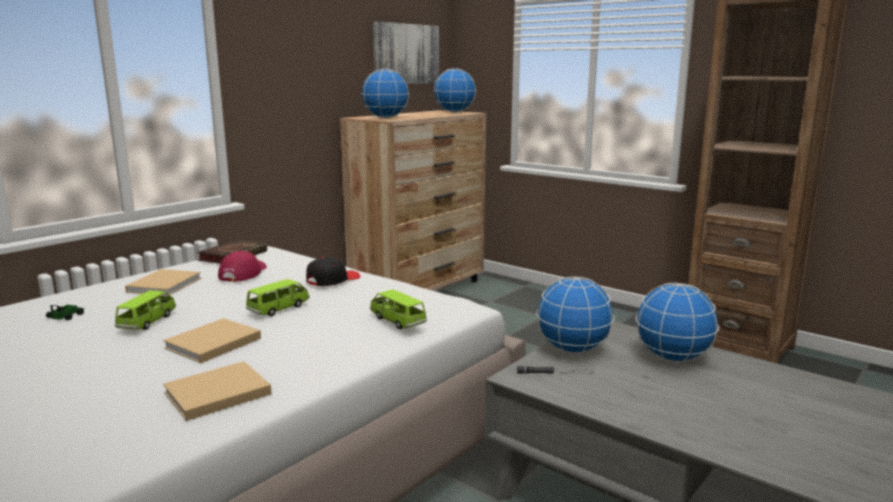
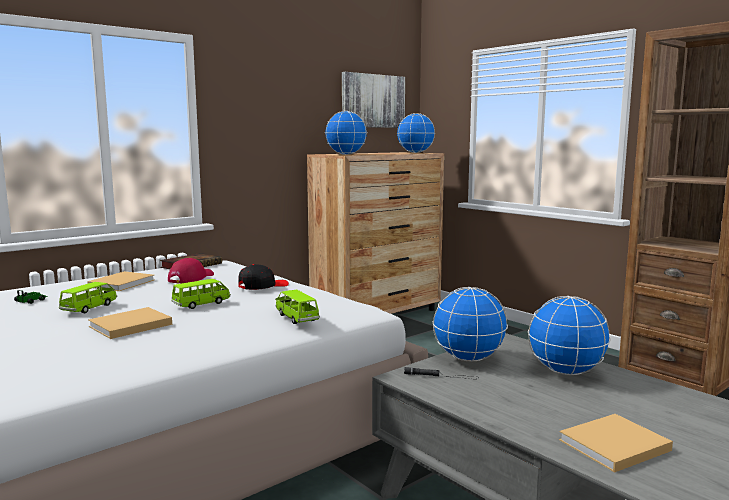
camera: 10 degrees right, 5 degrees down
beige book [163,361,272,421] -> beige book moved to [559,414,673,473]

